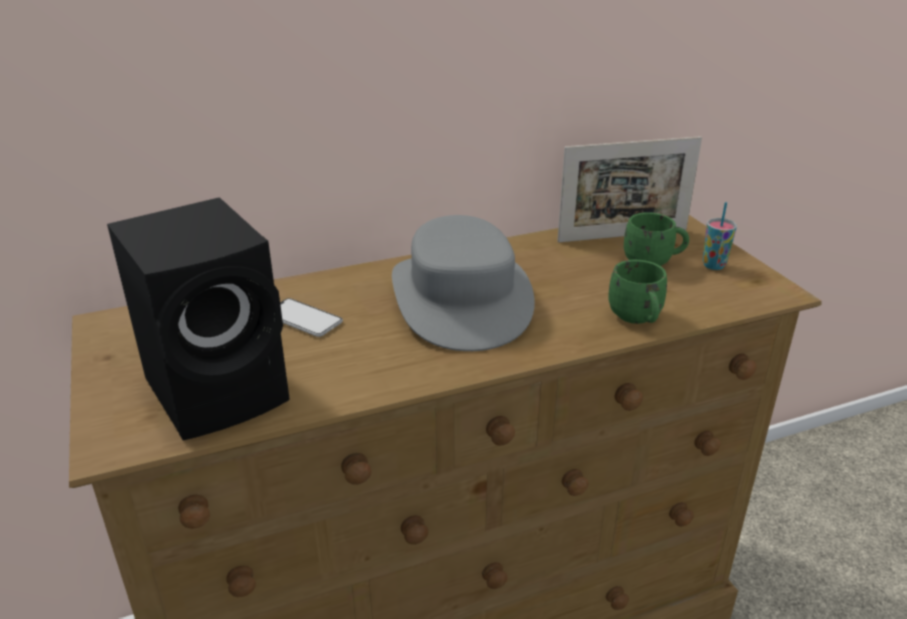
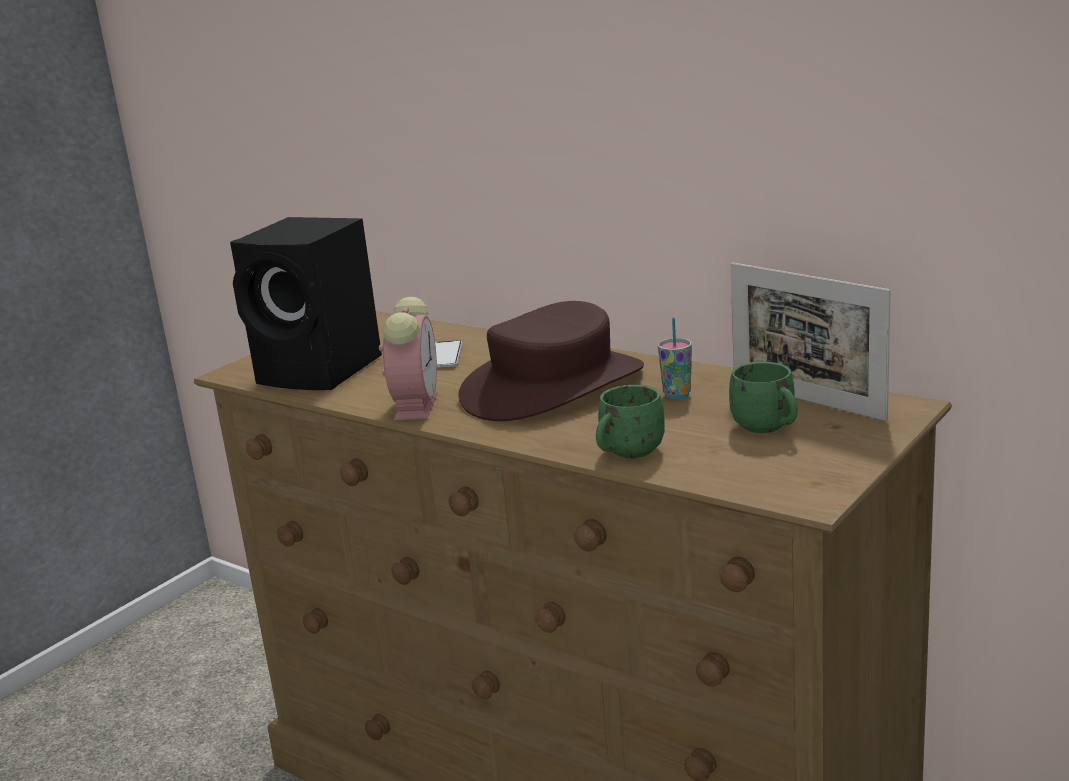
camera: 60 degrees right, 10 degrees down
grey hat [392,215,535,351] -> brown hat [458,301,644,421]
cup [703,202,737,270] -> cup moved to [658,317,692,400]
none -> alarm clock [379,297,438,420]

